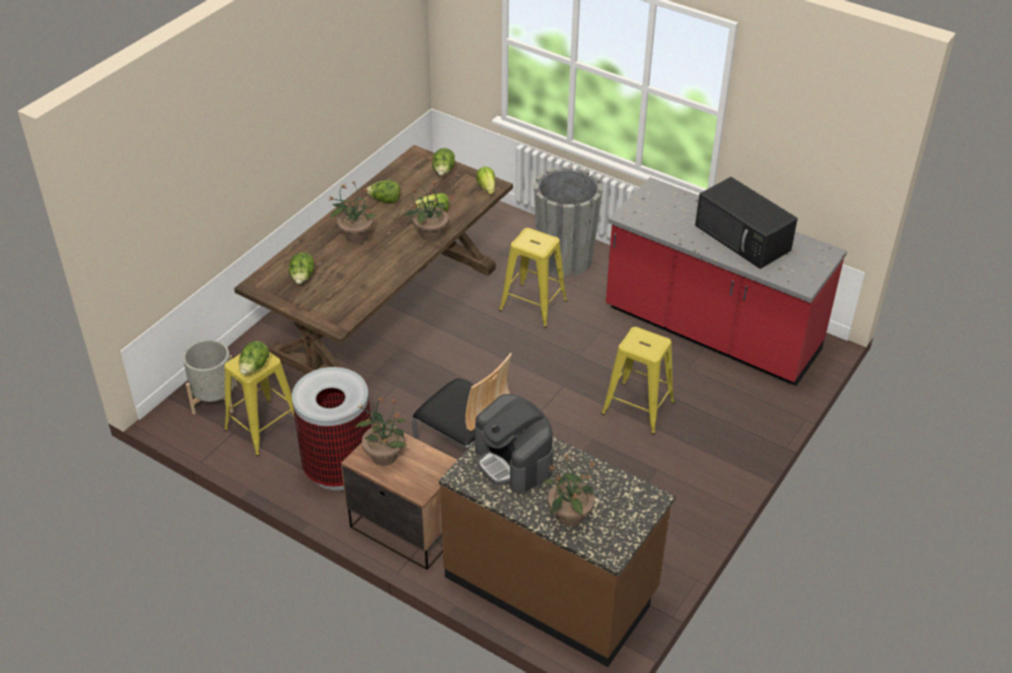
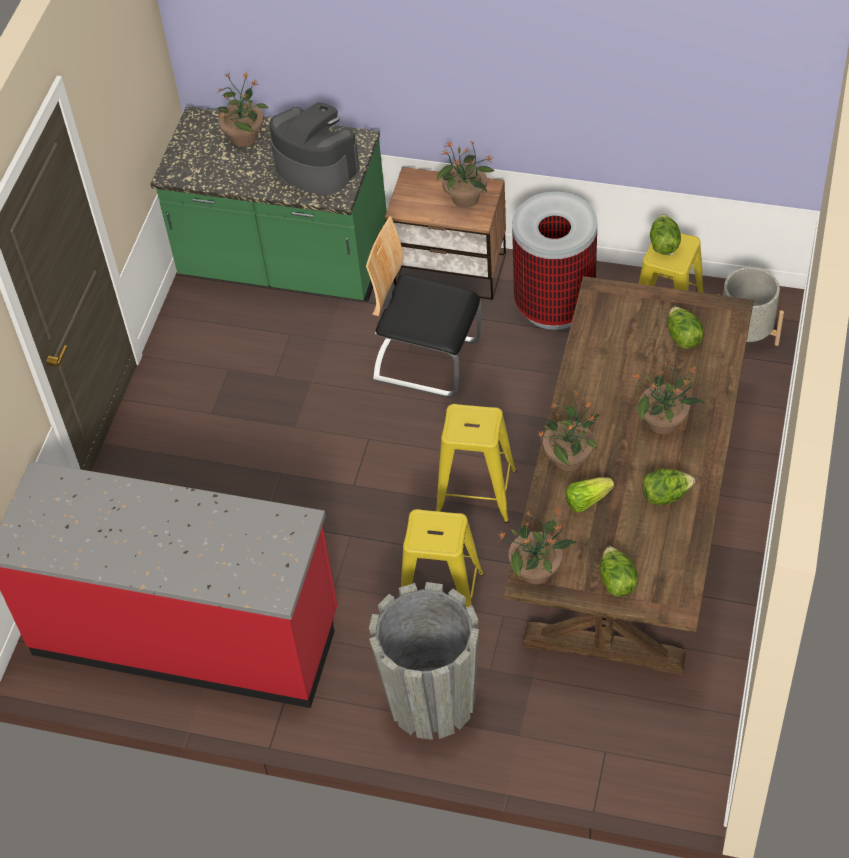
camera: 165 degrees right, 10 degrees up
brown counter [439,437,676,667] -> green counter [150,107,387,301]
lettuce [476,167,495,194] -> potted plant [499,507,577,584]
yellow stool [601,327,675,434] -> yellow stool moved to [436,404,517,523]
black microwave [695,177,798,269] -> none

